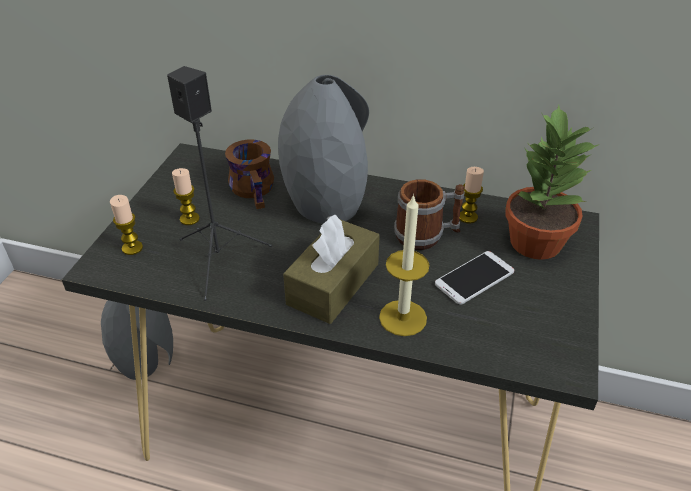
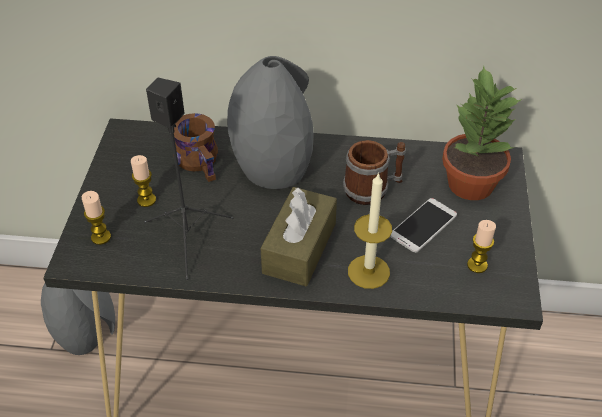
camera: 10 degrees left, 5 degrees up
candle [460,167,484,224] -> candle moved to [467,220,496,273]

